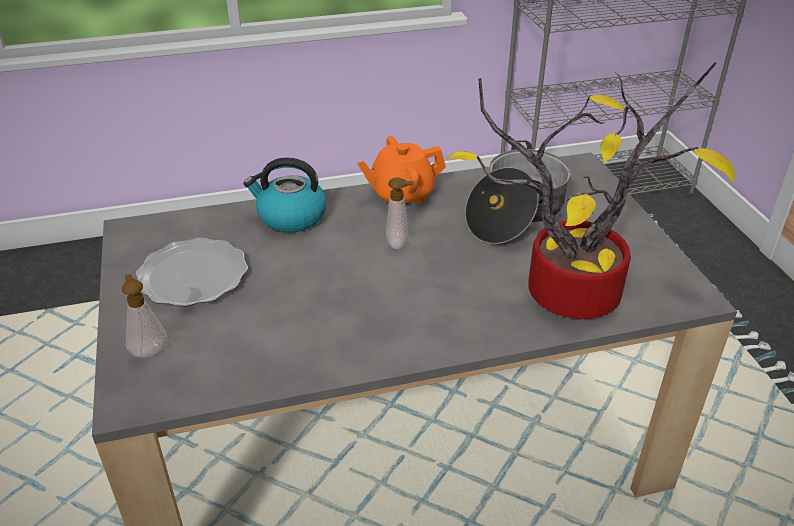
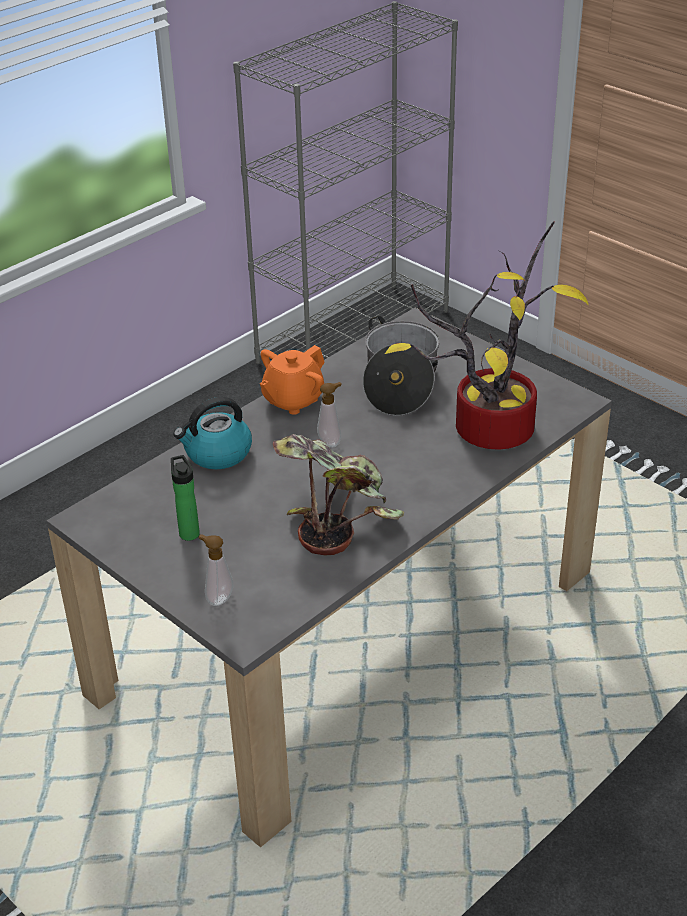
camera: 30 degrees left, 0 degrees up
plate [136,238,248,307] -> bottle [171,455,200,541]
none -> potted plant [273,434,404,555]

